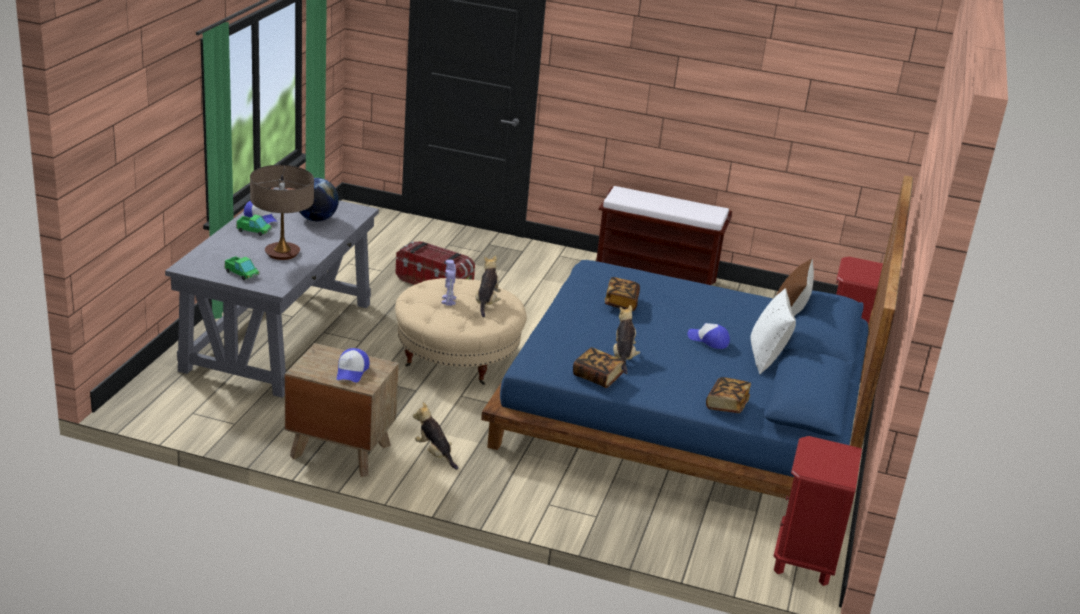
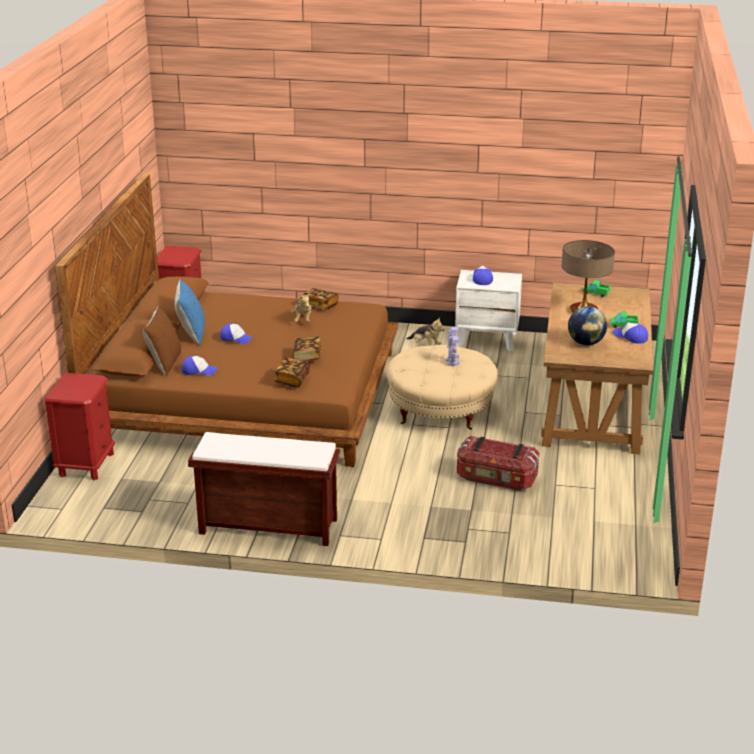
camera: 175 degrees right, 0 degrees up
grey desk [165,187,379,398] -> brown desk [541,283,653,454]
brown nightstand [285,343,399,477] -> white nightstand [455,270,522,351]
plush toy [476,255,501,318] -> none
blue bed [481,176,914,499] -> brown bed [55,174,398,467]
book [706,377,751,413] -> book moved to [274,358,310,388]
white pillow [750,289,796,374] -> blue pillow [175,279,205,345]
none -> cap [181,356,217,376]

